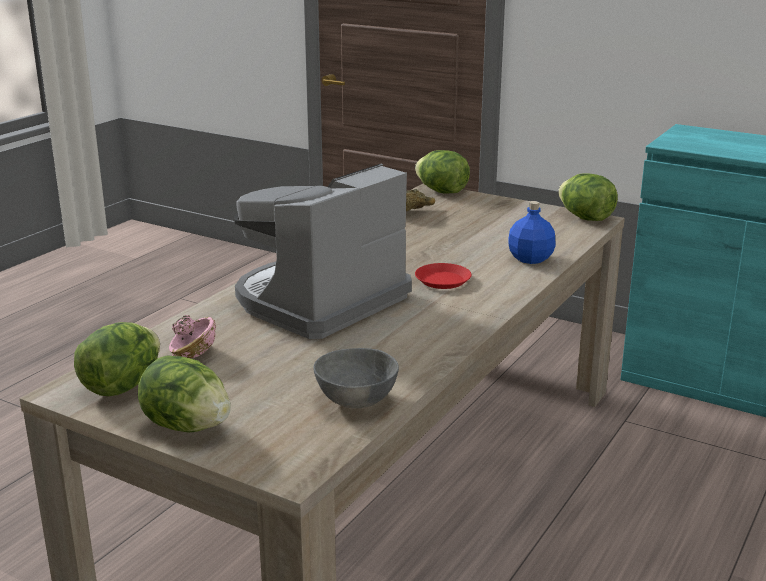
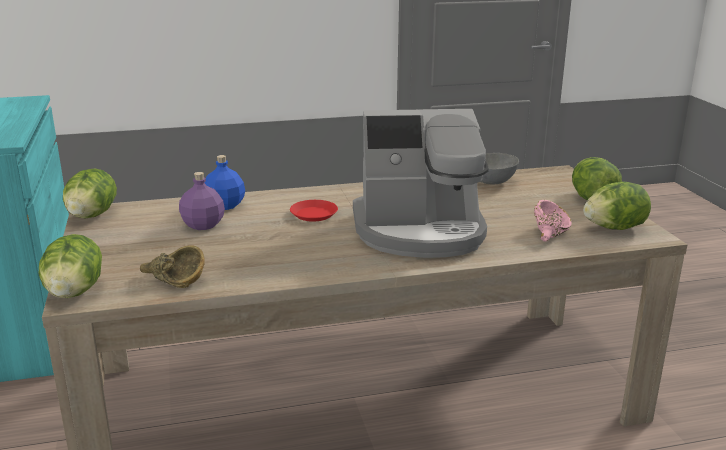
camera: 135 degrees left, 0 degrees up
none -> purple bottle [179,172,225,230]

